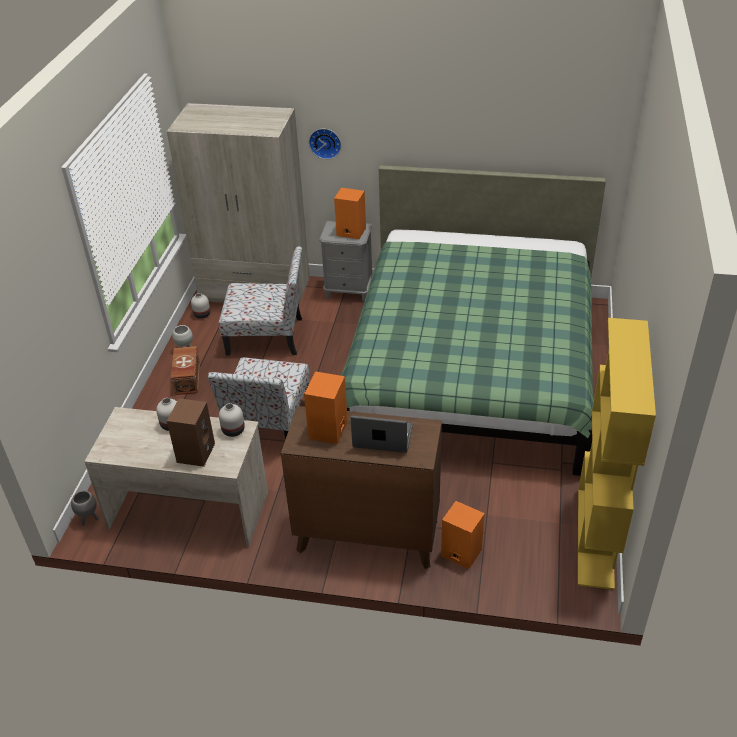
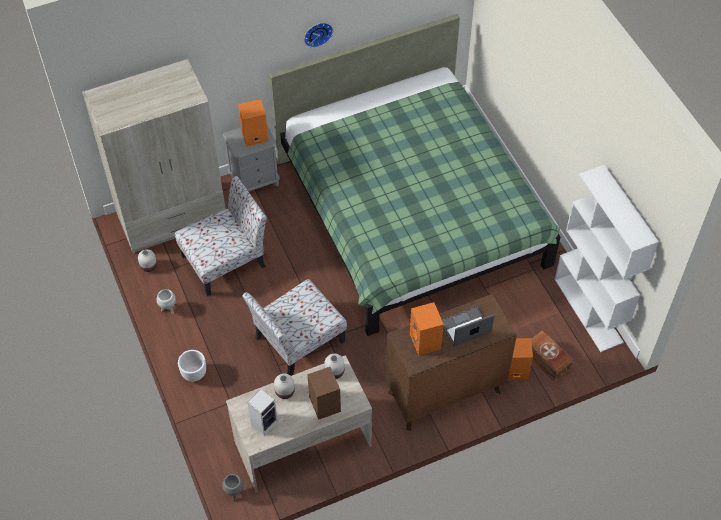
camera: 35 degrees left, 15 degrees up
brown storage box [171,346,200,395] -> brown storage box moved to [531,330,573,382]
chair [208,357,310,439] -> chair turned 75 degrees clockwise [242,279,347,376]
wall clock [309,129,341,159] -> wall clock moved to [304,23,333,48]
yellow bookcase [578,318,656,590] -> white bookcase [554,165,659,352]
none -> white planter [178,350,206,382]
none -> speaker [247,389,278,436]

